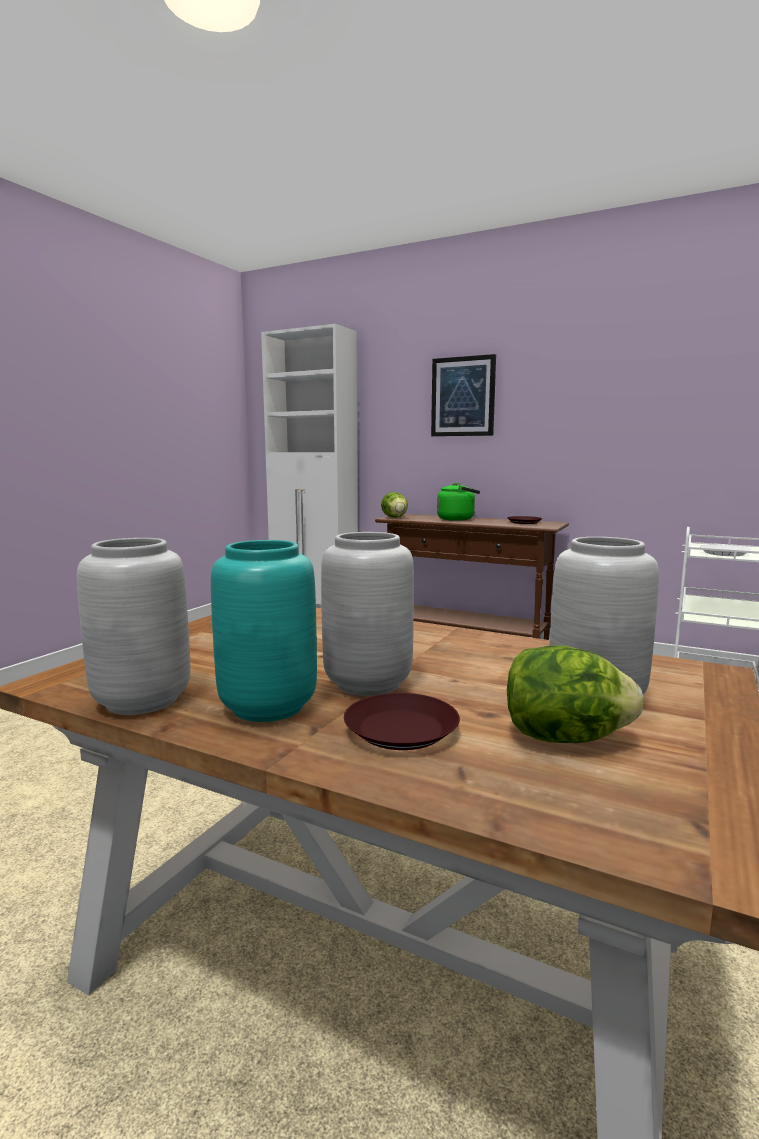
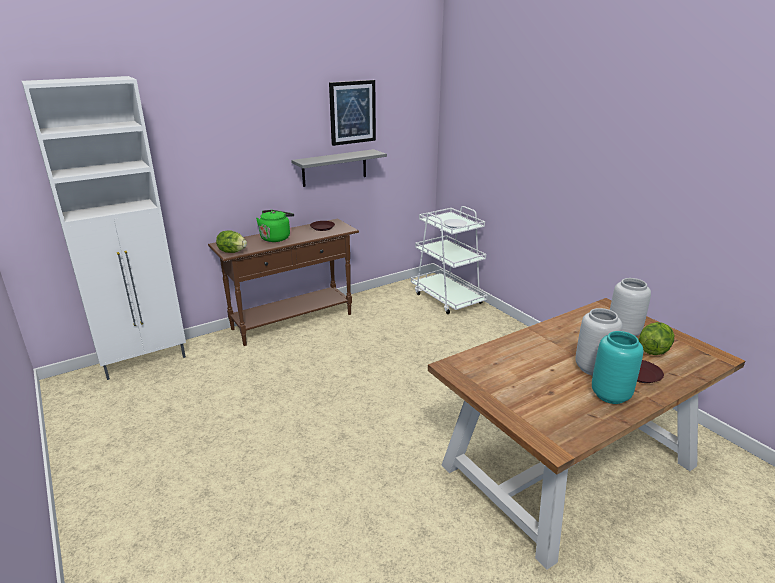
camera: 60 degrees left, 15 degrees up
grey vase [77,538,190,715] -> none
picture [431,354,496,436] -> picture moved to [329,80,376,146]
none -> grey shelf [291,149,387,187]

